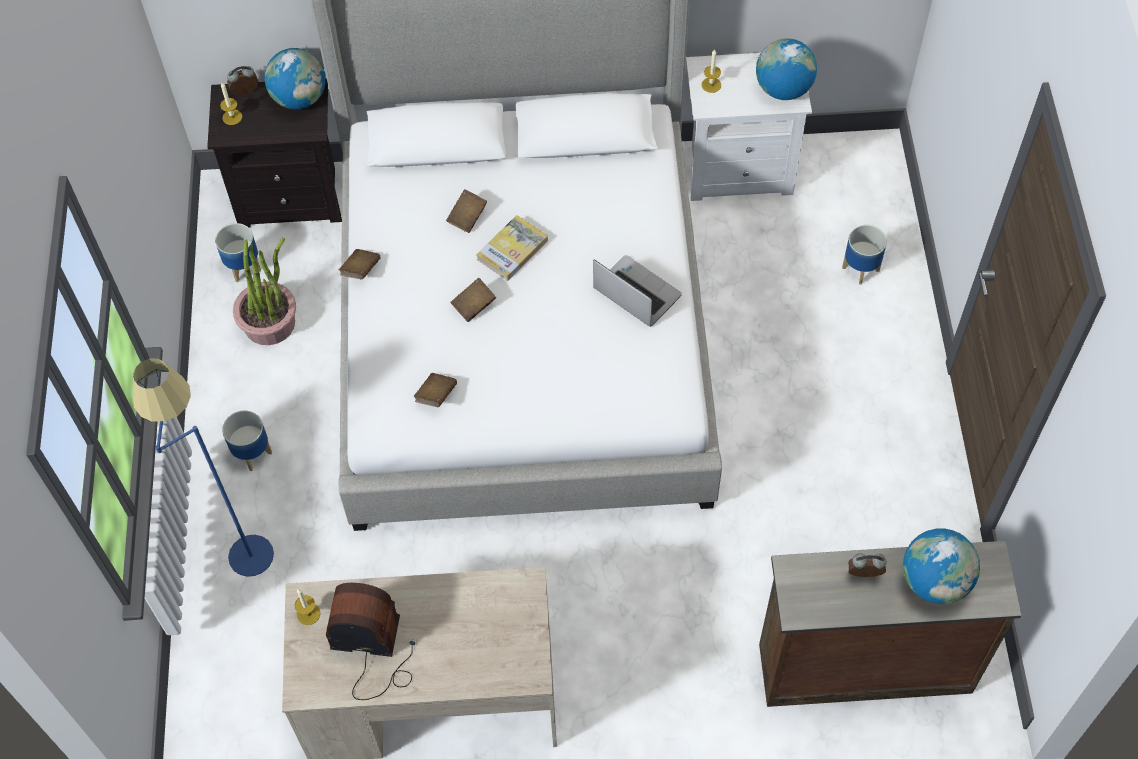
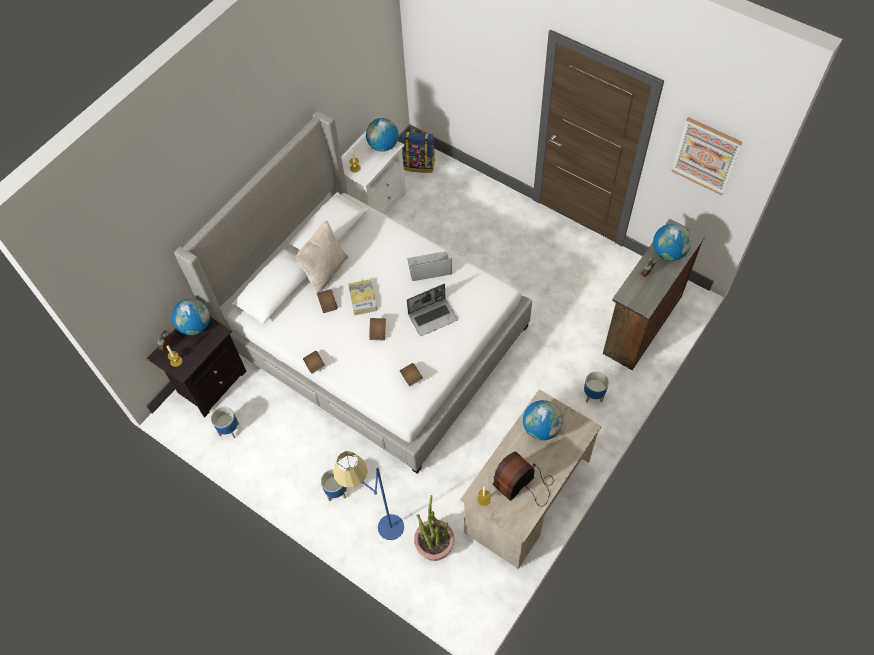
camera: 50 degrees left, 0 degrees up
potted plant [233,238,296,345] -> potted plant moved to [414,495,455,561]
planter [842,225,887,285] -> planter moved to [584,371,609,403]
none -> beige pillow [296,221,348,293]
none -> backpack [401,130,435,173]
none -> laptop [407,284,458,336]
none -> globe [523,400,563,440]
none -> picture [672,117,743,195]

